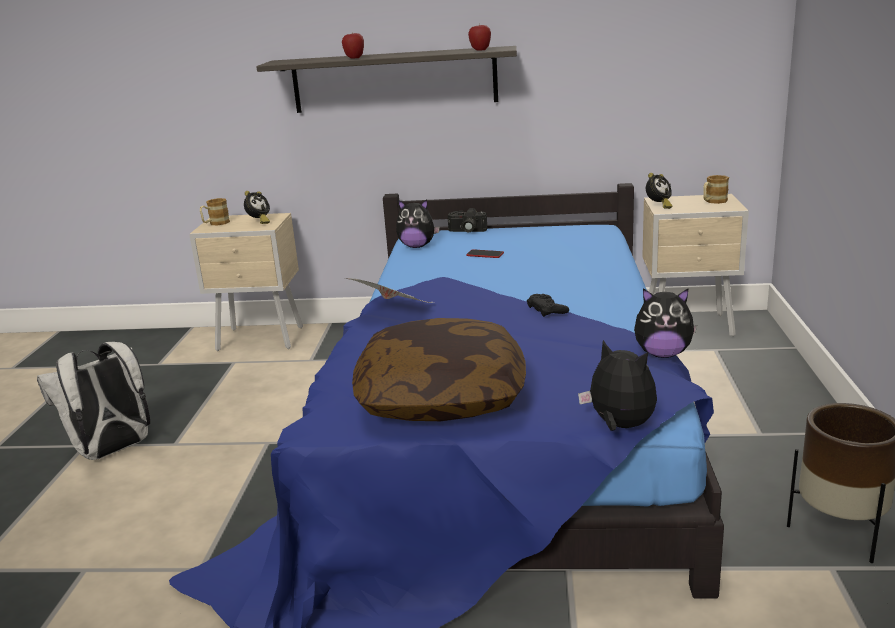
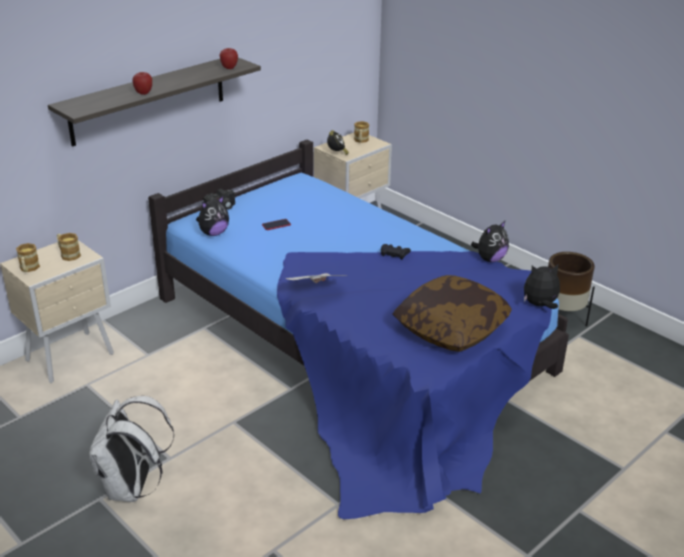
camera: 50 degrees left, 10 degrees up
alarm clock [244,191,270,224] -> mug [57,233,81,261]

